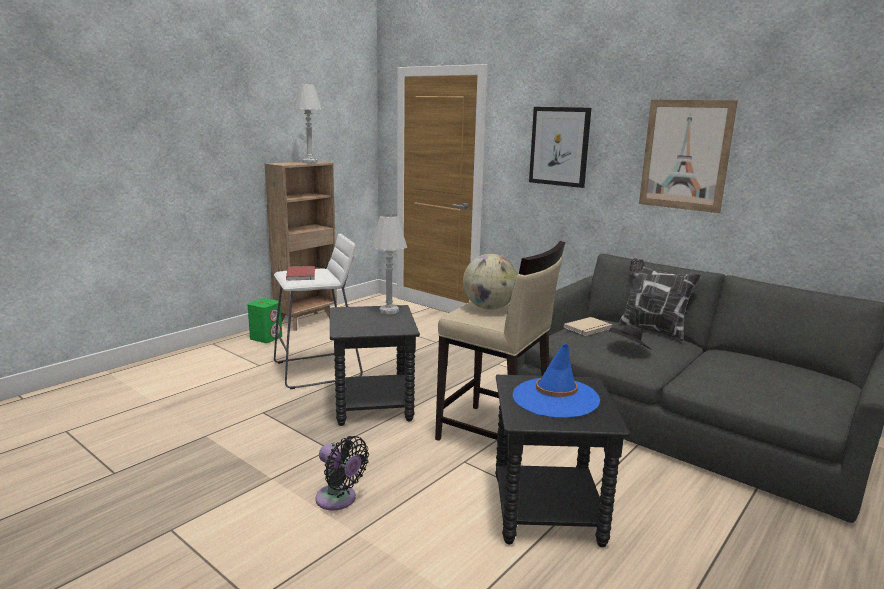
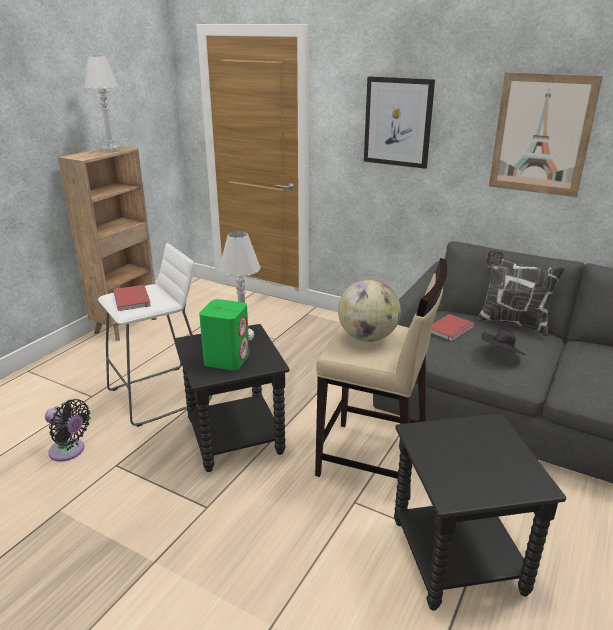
camera: 10 degrees left, 10 degrees up
green speaker [248,298,282,343] -> green speaker moved to [199,299,250,371]
black fan [315,436,369,511] -> black fan moved to [45,399,91,462]
blue hat [513,344,600,418] -> none
beige book [564,317,613,336] -> red book [431,314,474,341]

